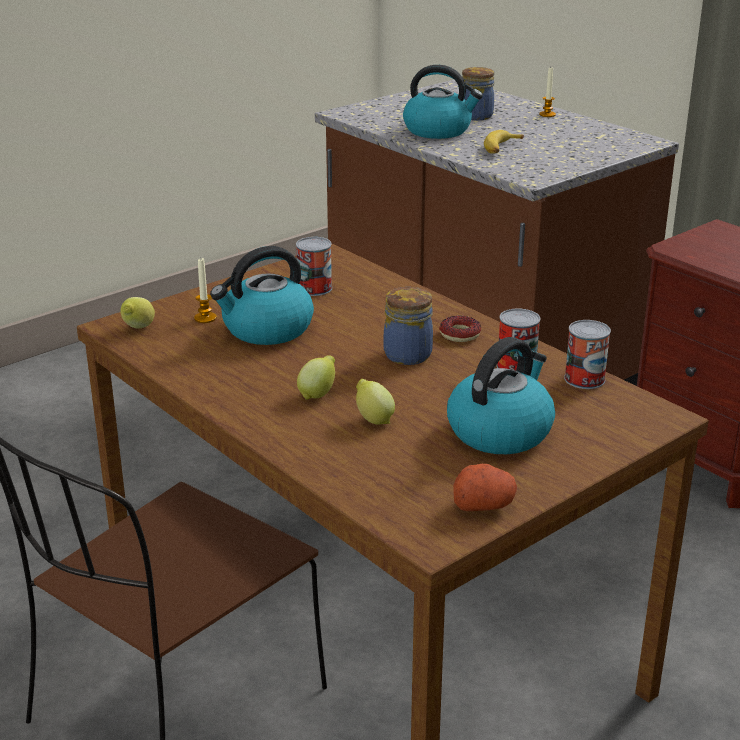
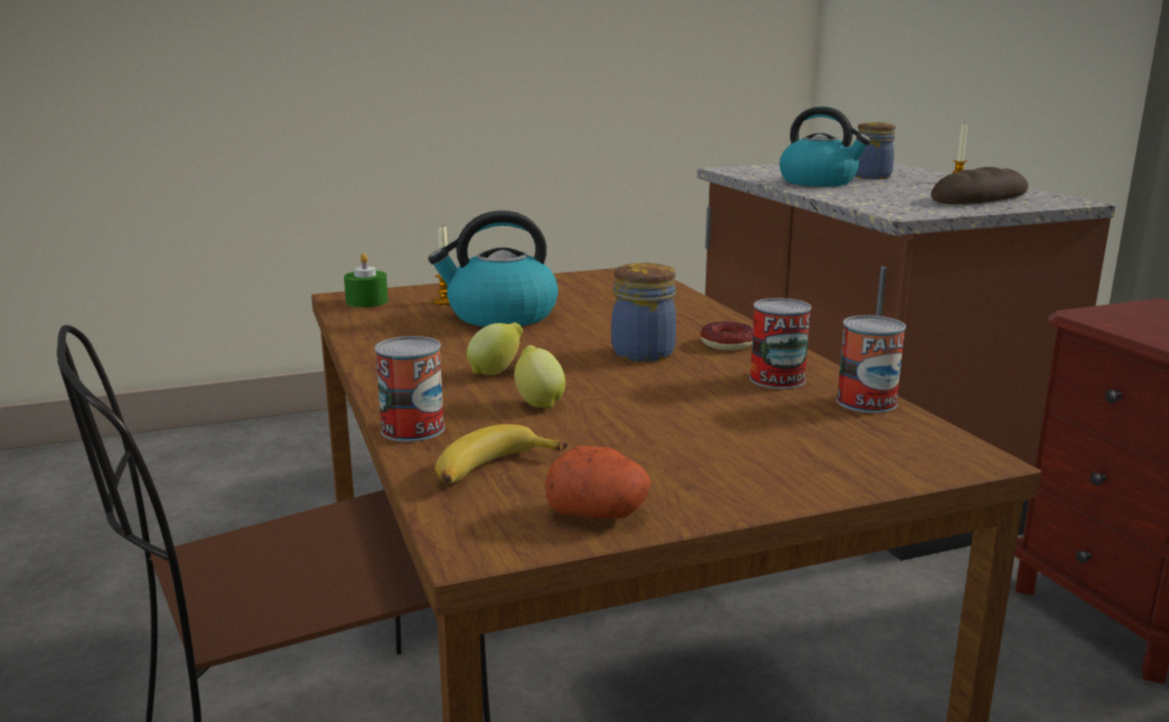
camera: 20 degrees right, 10 degrees down
lemon [120,297,155,329] -> green candle [344,253,388,307]
can [296,237,332,296] -> can moved to [375,336,445,442]
kettle [447,337,555,454] -> none
banana [484,130,524,154] -> banana moved to [435,424,567,485]
none -> bread [931,167,1028,204]

